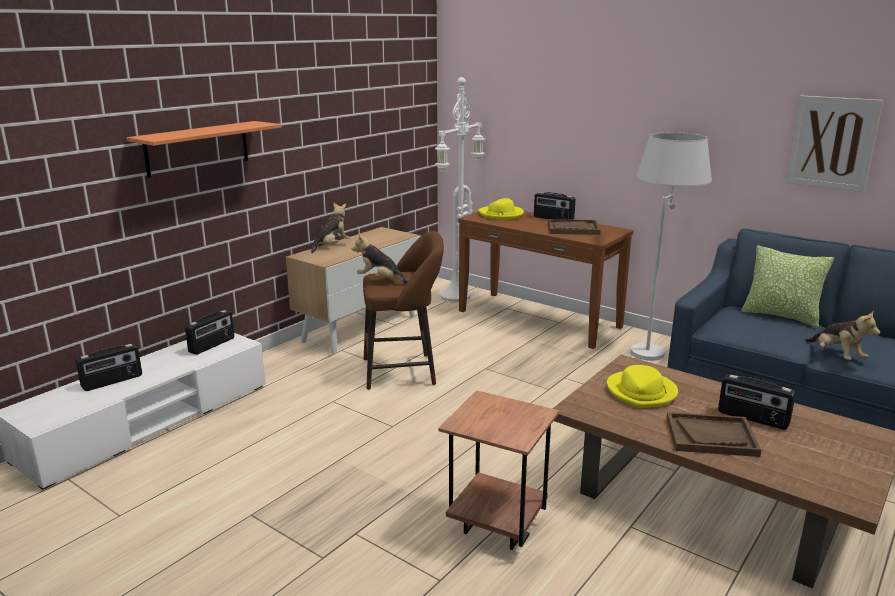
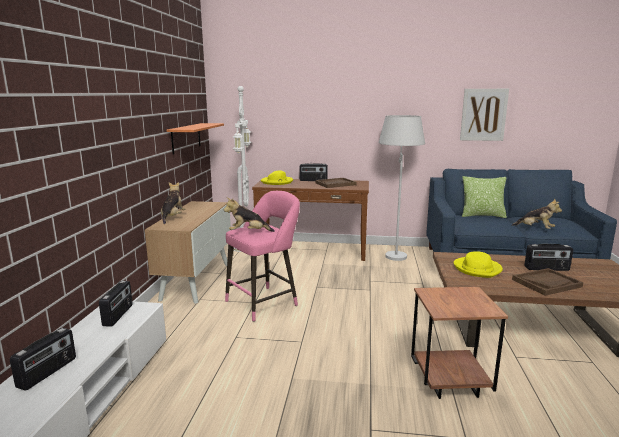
camera: 30 degrees left, 5 degrees down
shelf [126,121,282,178] -> shelf moved to [167,123,224,155]
brown stool [363,231,444,390] -> pink stool [225,191,300,322]

